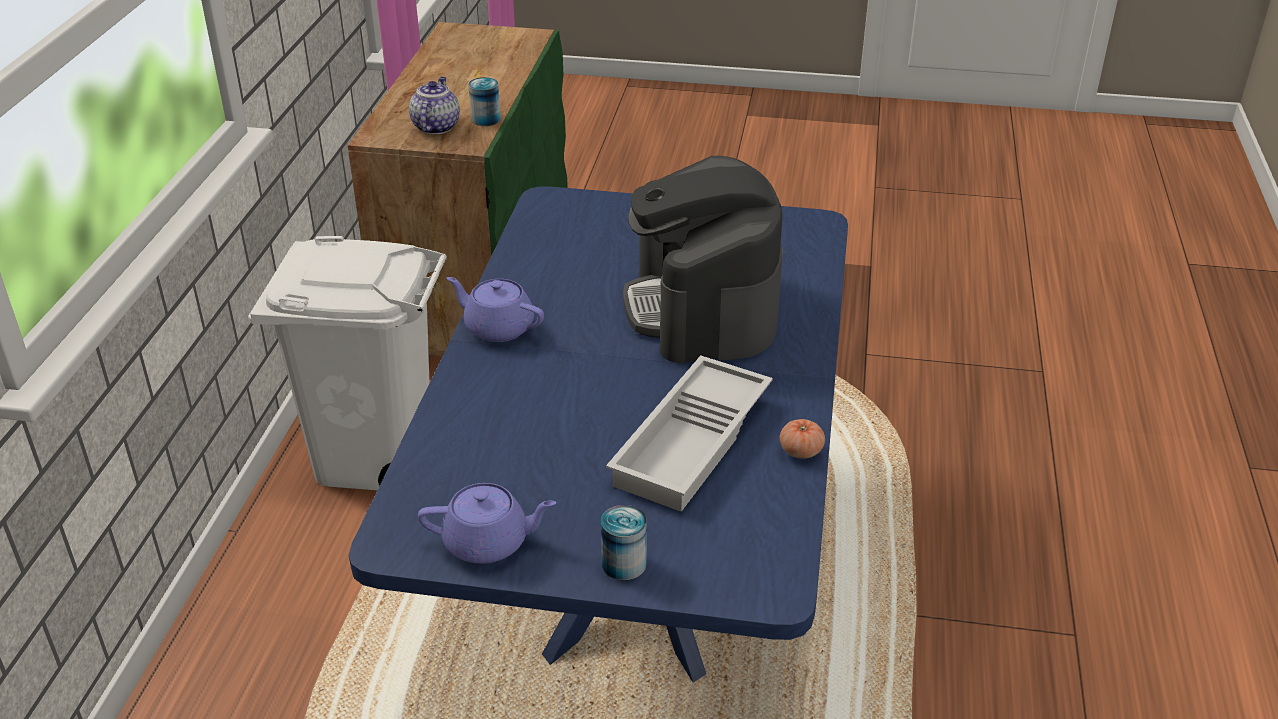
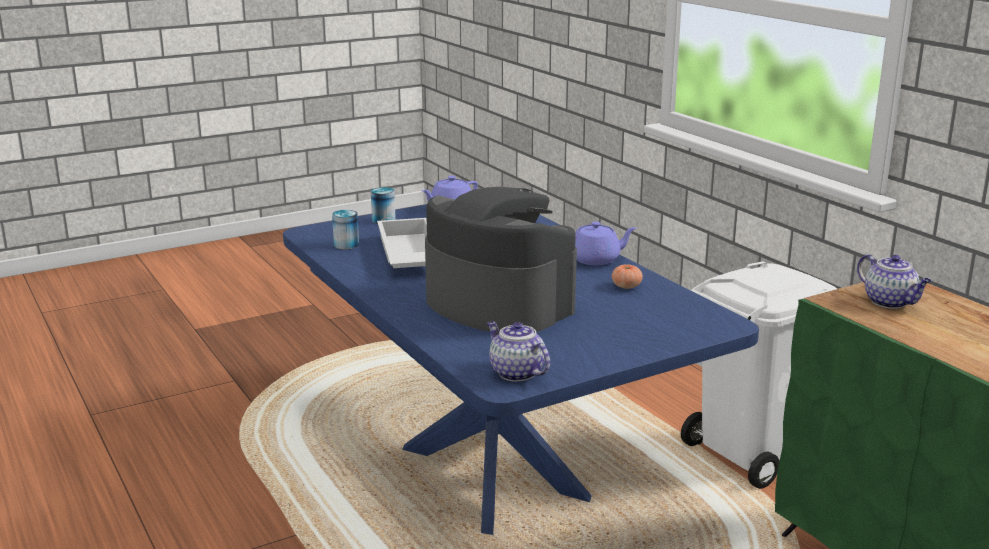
camera: 140 degrees right, 15 degrees down
can [468,77,501,126] -> can moved to [332,210,359,250]
tomato [779,419,825,459] -> tomato moved to [612,264,643,289]
none -> teapot [487,321,550,382]

